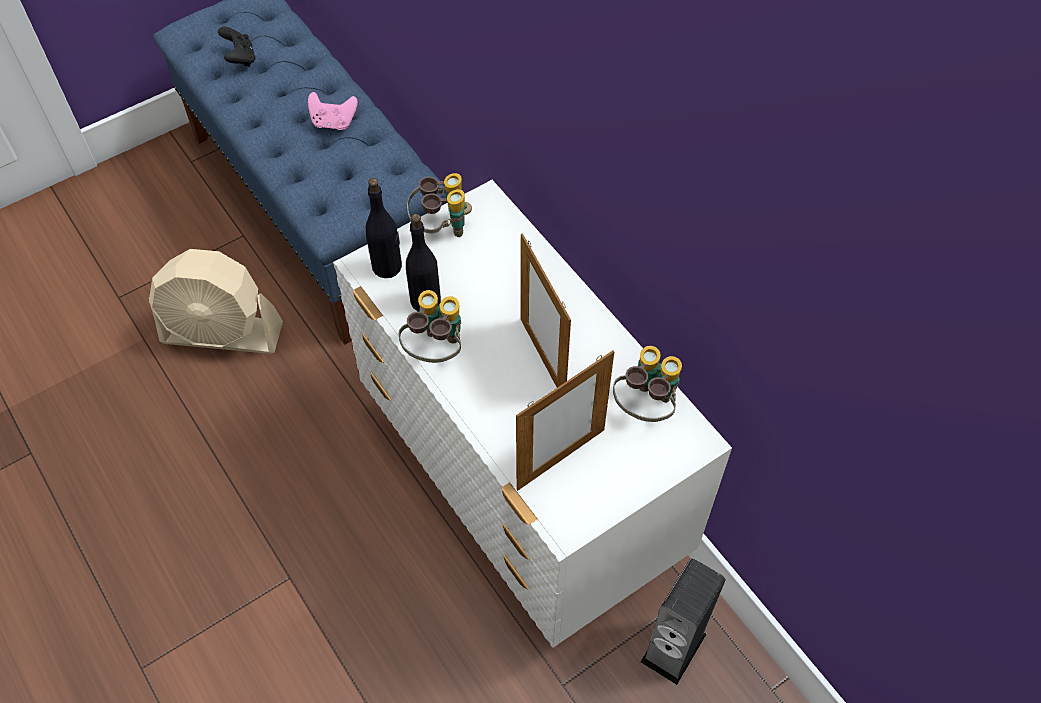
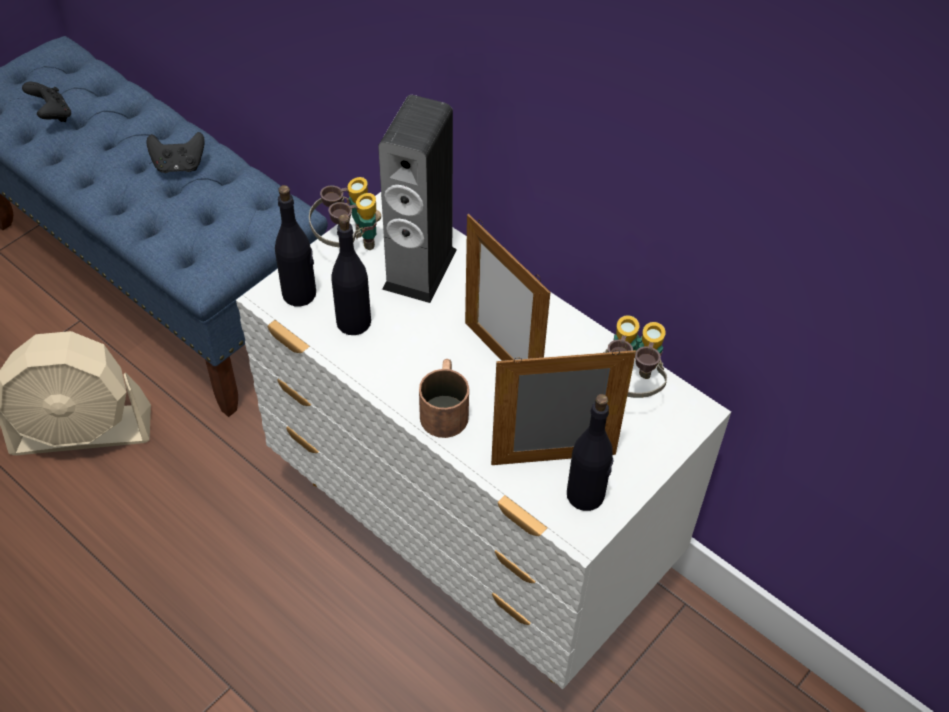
camera: 15 degrees left, 5 degrees down
pink game controller [308,92,358,130] -> black game controller [147,132,205,173]
binoculars [399,290,461,363] -> none
picture frame [516,350,614,491] -> picture frame turned 135 degrees counterclockwise [491,350,636,465]
speaker [641,558,726,685] -> speaker moved to [378,95,457,303]
none -> brown mug [419,359,469,438]
none -> black bottle [567,394,613,511]

